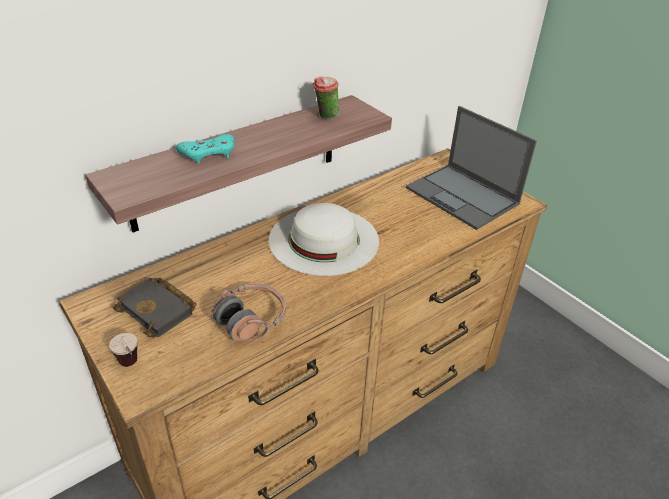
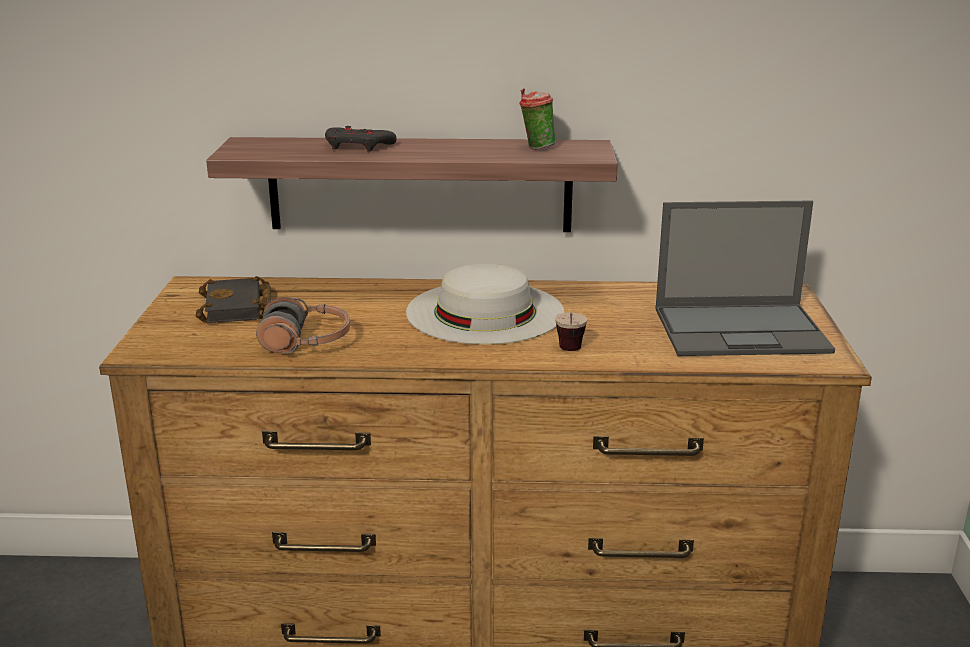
camera: 40 degrees right, 15 degrees down
cup [109,333,137,367] -> cup moved to [555,312,587,351]
turquoise game controller [176,134,235,164] -> grey game controller [325,126,397,152]
laptop [406,106,537,230] -> laptop turned 90 degrees counterclockwise [655,201,835,356]

